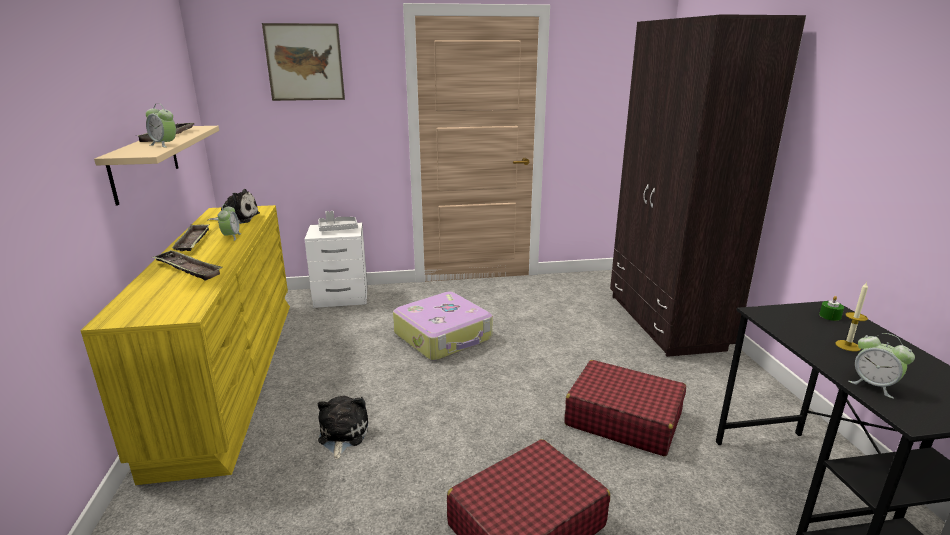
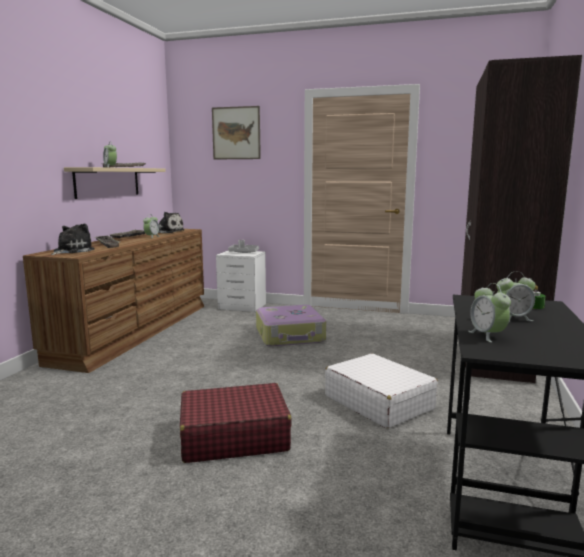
camera: 25 degrees right, 10 degrees down
yellow dresser [81,205,290,485] -> brown dresser [23,229,205,373]
plush toy [318,396,368,460] -> plush toy moved to [51,224,95,255]
red suitcase [564,360,686,456] -> white suitcase [325,354,438,428]
candle [835,282,868,352] -> alarm clock [496,272,535,322]

